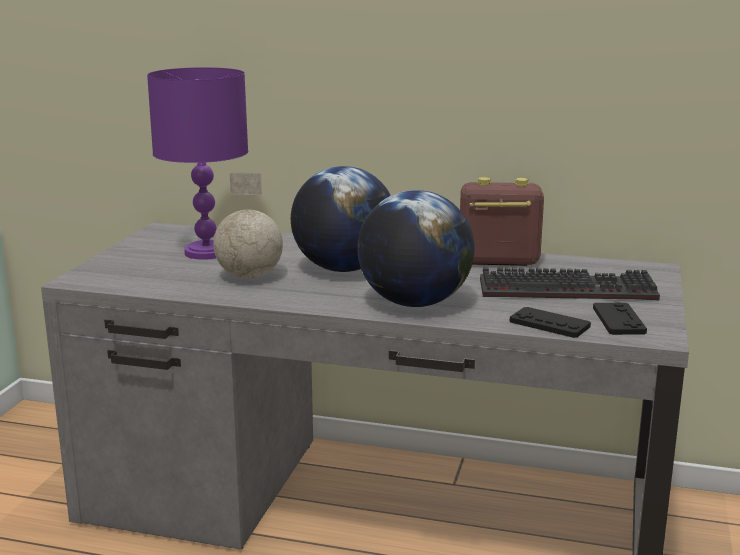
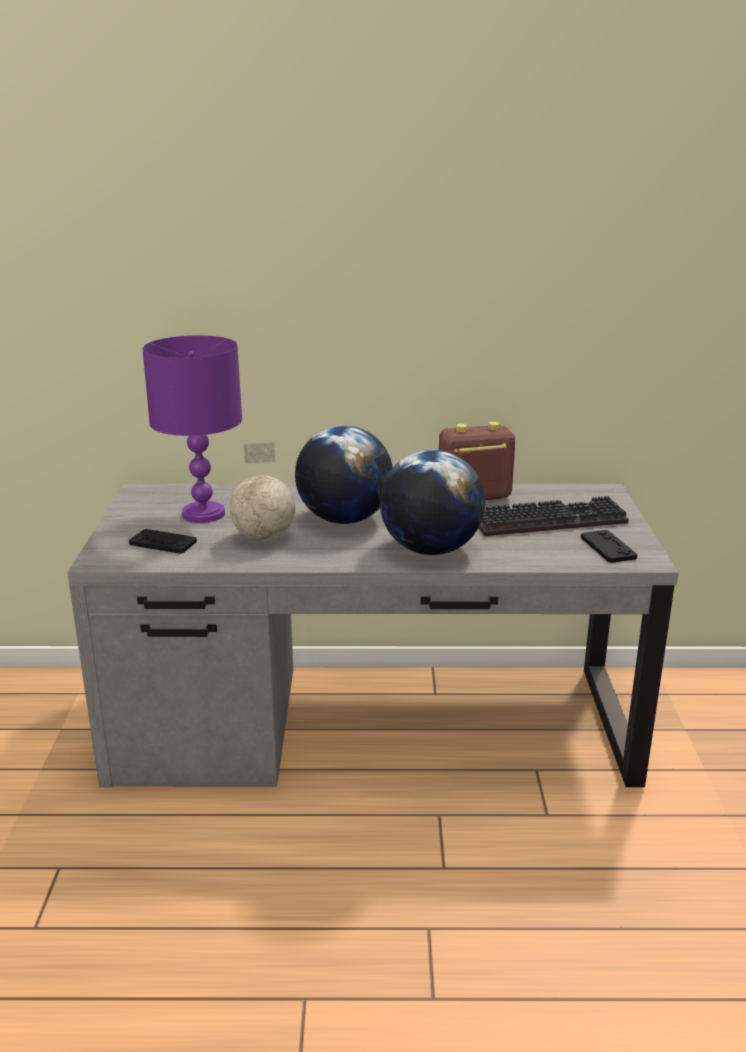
camera: 15 degrees left, 5 degrees up
black game controller [509,307,591,338] -> black game controller moved to [129,529,197,554]

